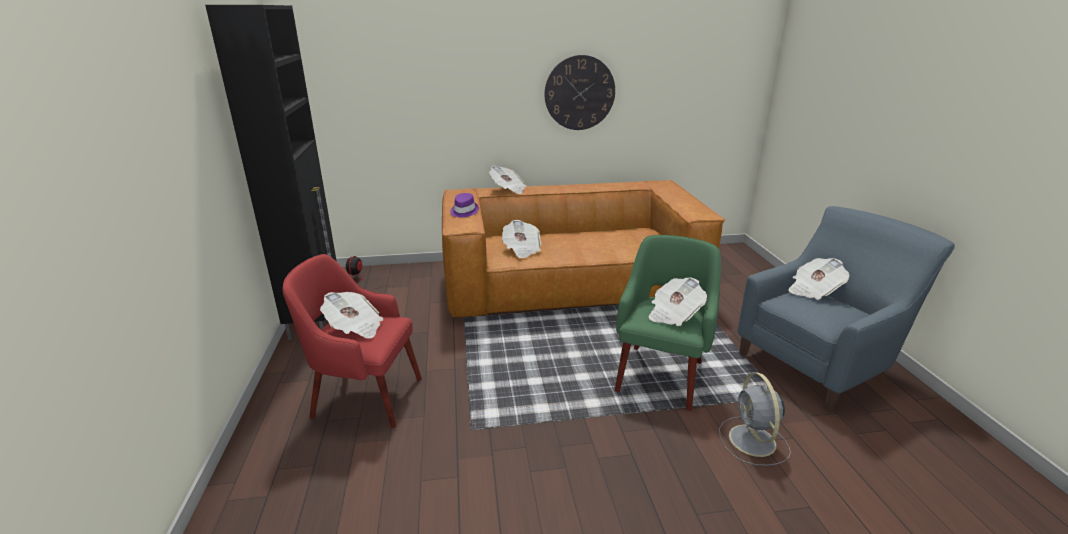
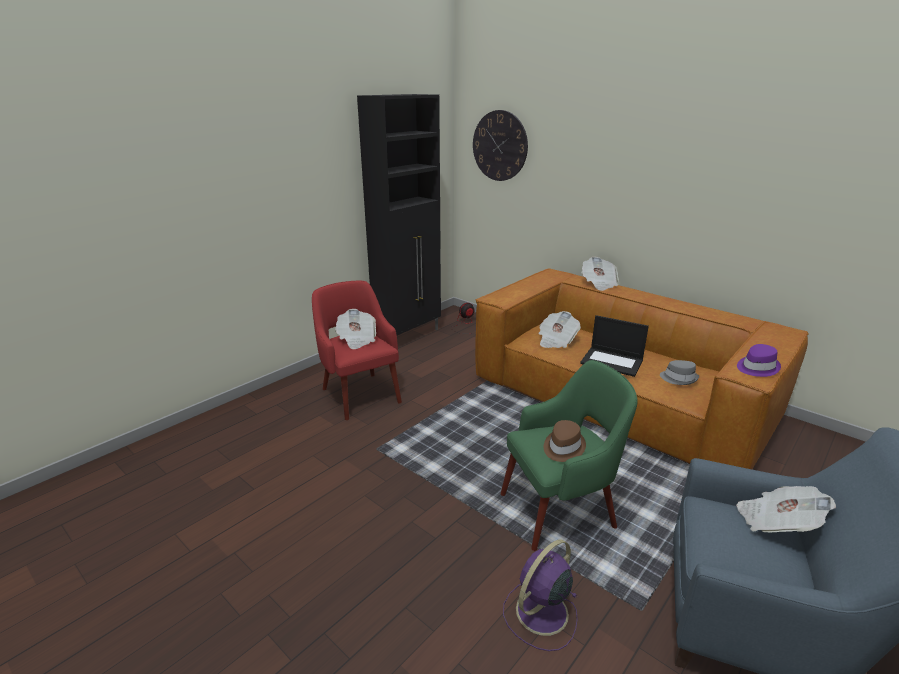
camera: 50 degrees right, 0 degrees up
purple hat [450,193,479,218] -> purple hat moved to [737,344,781,377]
wall clock [545,55,615,130] -> wall clock moved to [473,110,528,181]
newspaper [649,278,707,326] -> brown hat [544,420,586,462]
grey fan [719,373,791,466] -> purple fan [503,539,578,651]
none -> laptop [580,315,649,377]
none -> grey hat [660,360,699,385]

